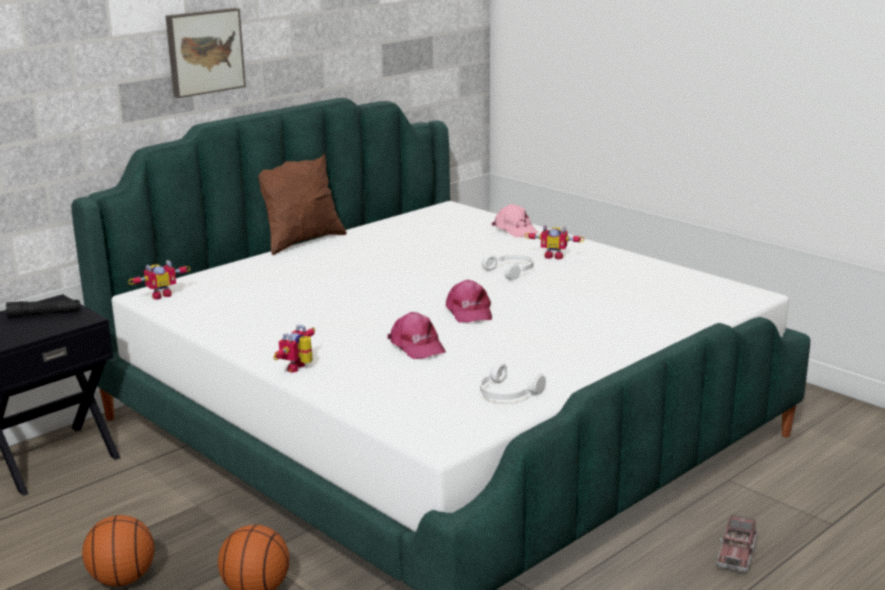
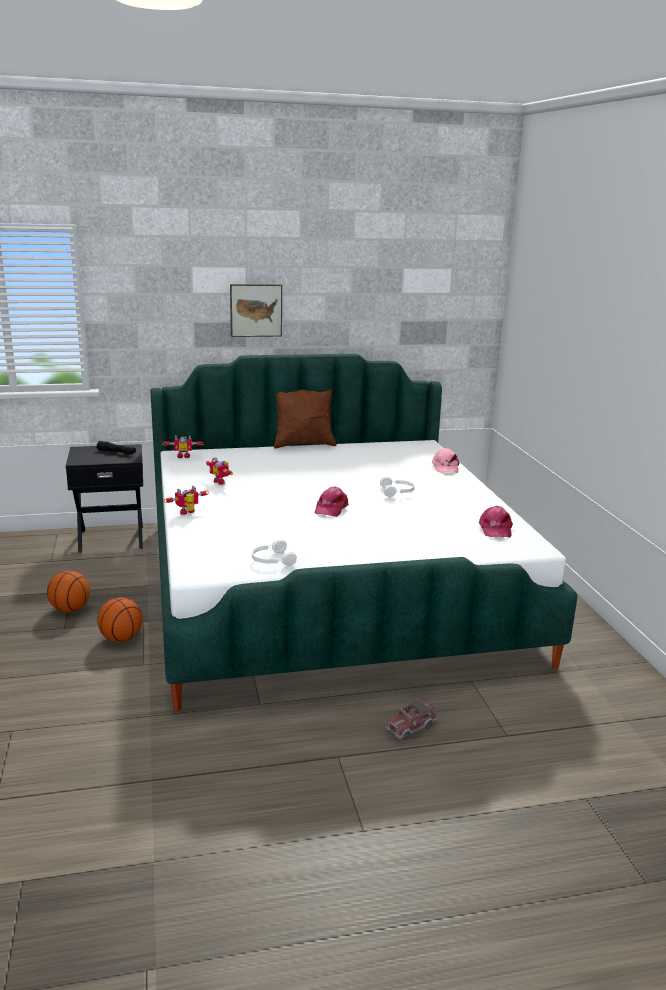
camera: 30 degrees right, 0 degrees up
pink cap [387,312,446,359] -> pink cap moved to [479,506,513,538]
toy robot [525,225,585,259] -> toy robot moved to [206,457,233,485]

